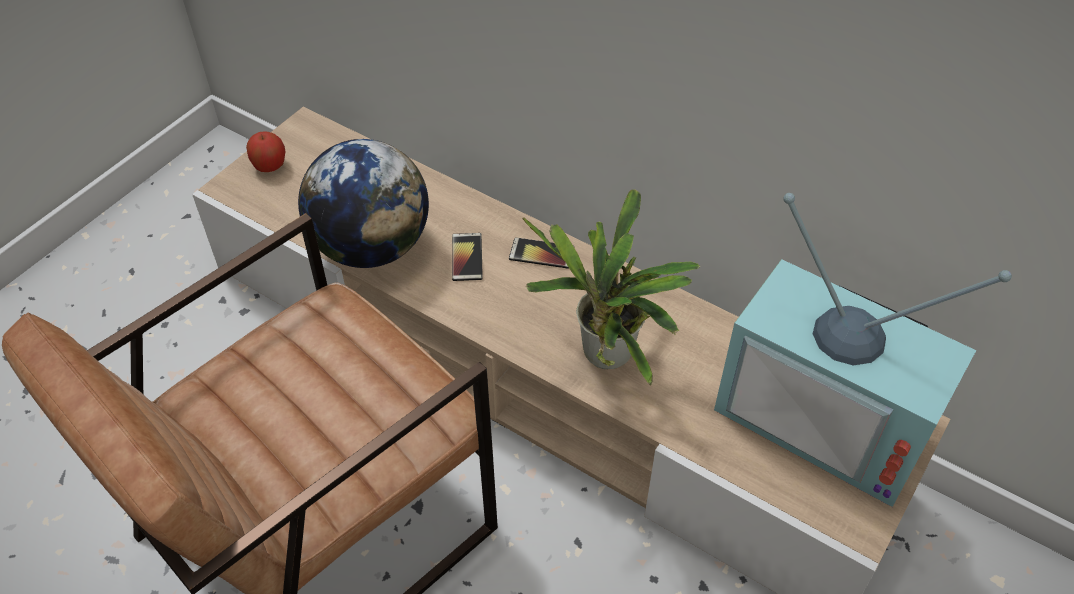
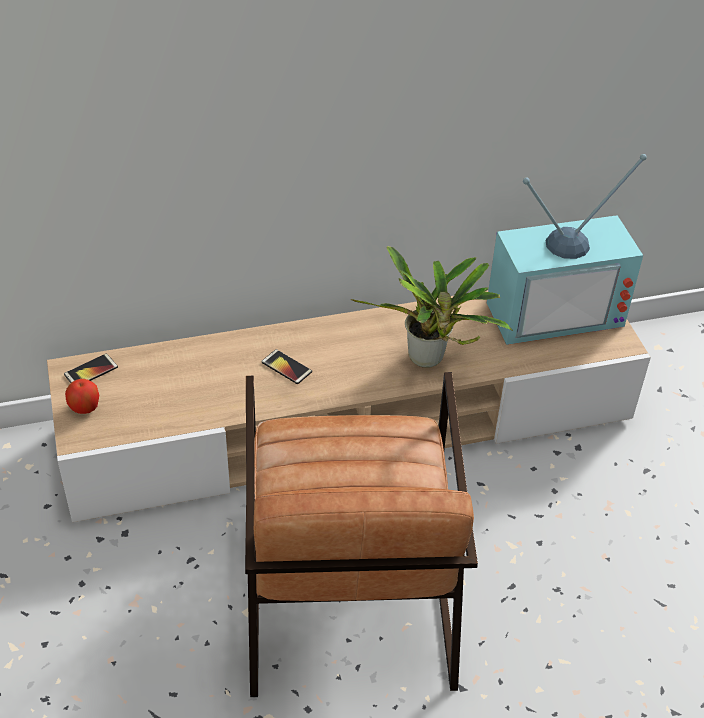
camera: 50 degrees left, 5 degrees down
globe [298,139,429,268] -> none
phone [509,238,569,269] -> phone moved to [64,353,118,383]

